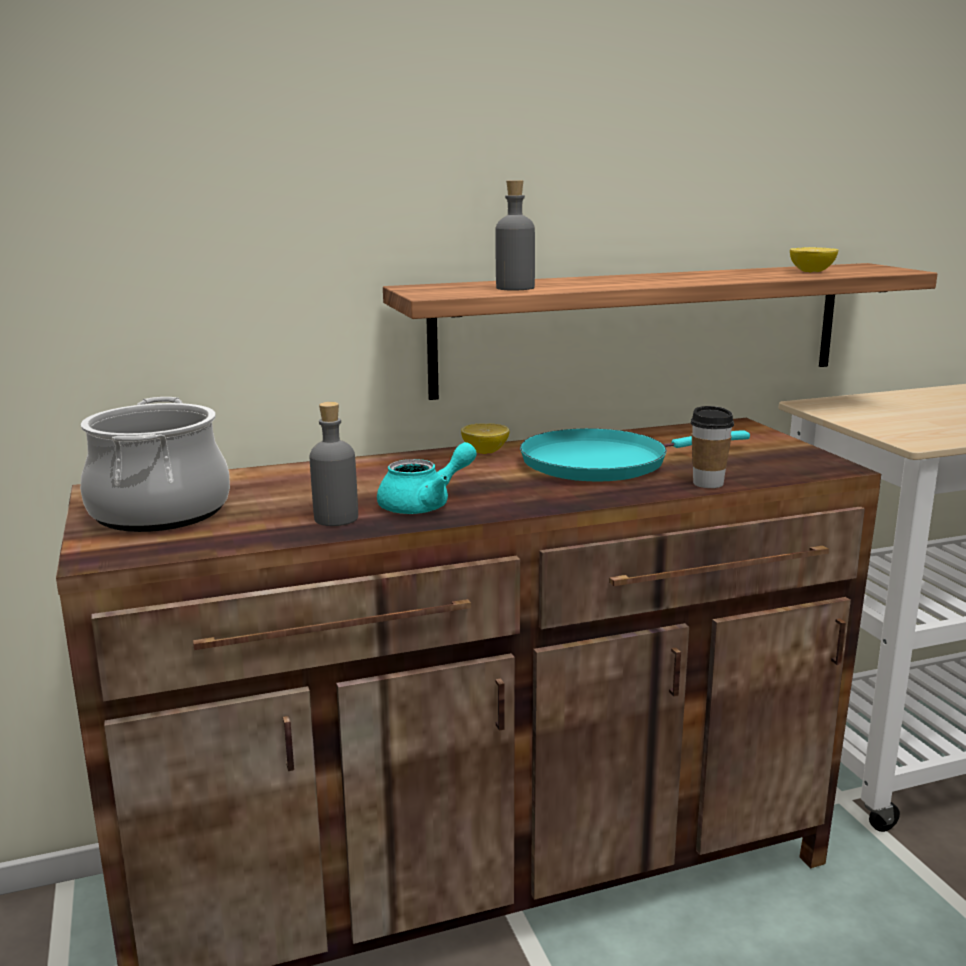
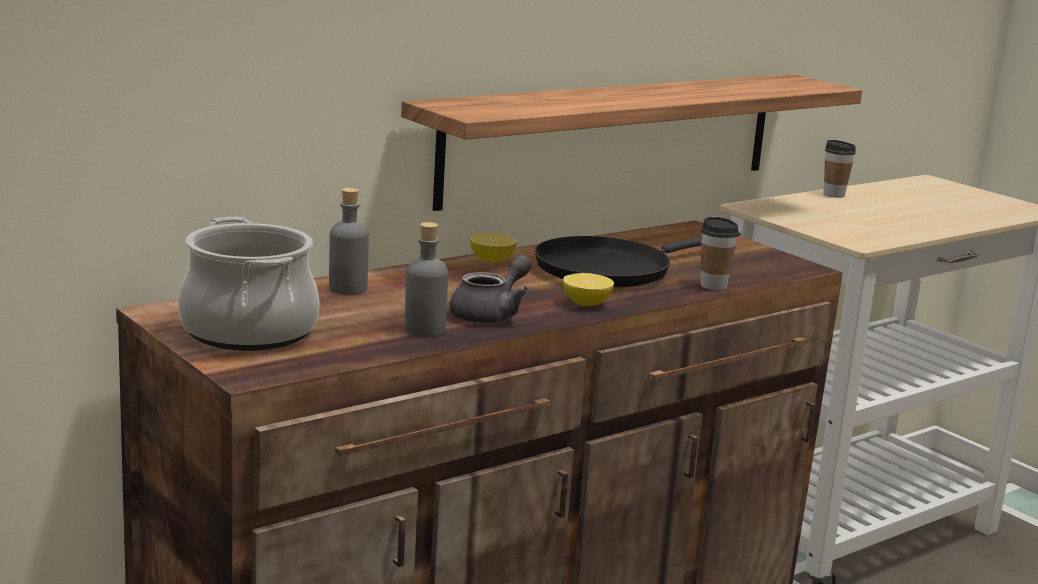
camera: 20 degrees left, 0 degrees up
turquoise teapot [377,442,477,514] -> grey teapot [449,255,532,323]
grey bottle [495,180,535,291] -> grey bottle moved to [329,188,369,295]
turquoise frying pan [520,428,750,482] -> black frying pan [534,236,702,287]
lemon [790,247,838,272] -> lemon moved to [563,273,614,306]
none -> cup [823,140,856,198]

